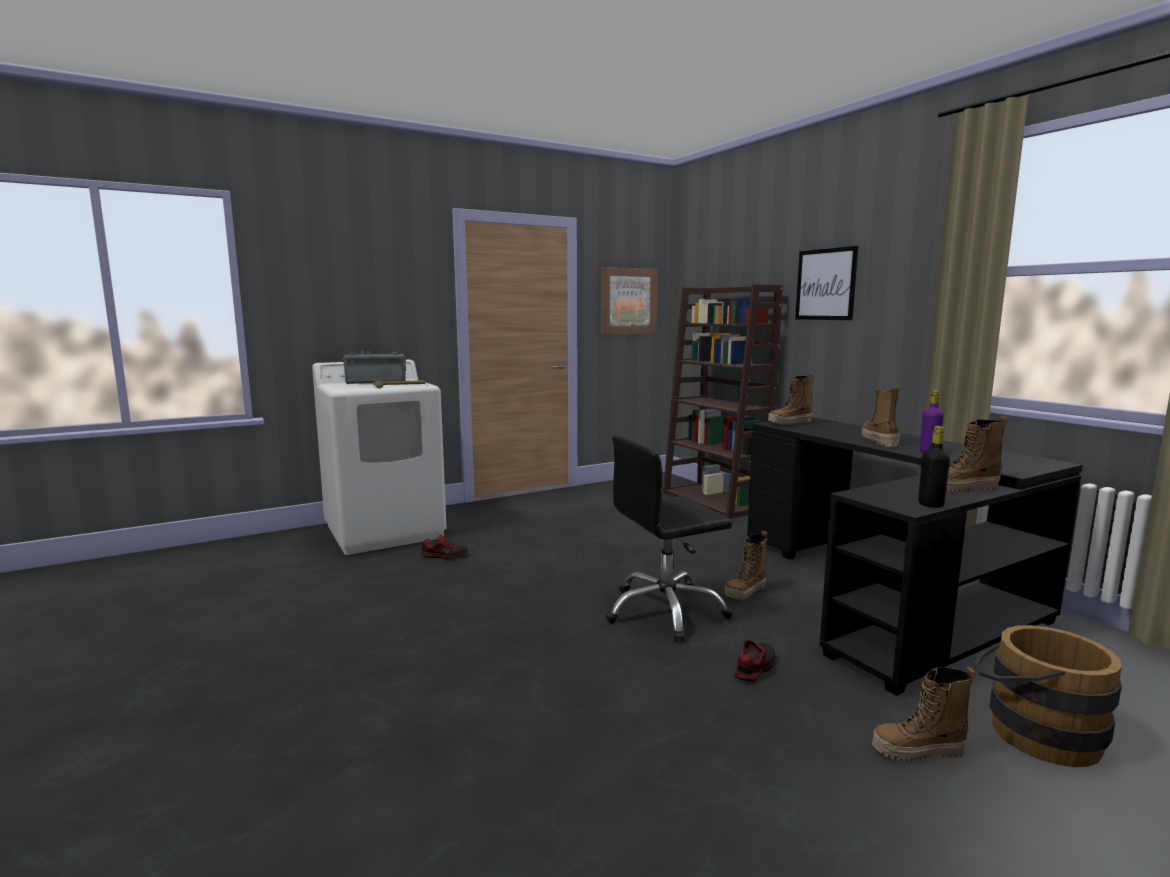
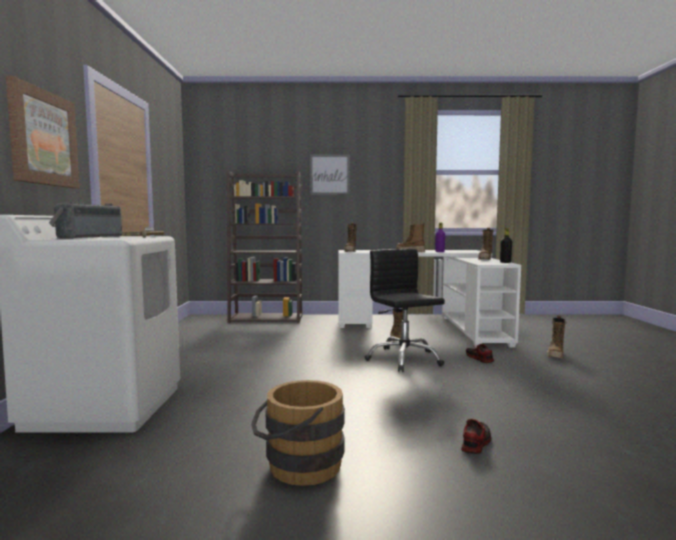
camera: 60 degrees left, 5 degrees down
shoe [421,534,468,559] -> shoe moved to [461,419,491,454]
picture [600,267,658,335] -> picture moved to [6,76,80,188]
black office chair [606,435,732,642] -> black office chair turned 150 degrees clockwise [365,249,445,372]
black desk [747,417,1083,696] -> white desk [338,250,521,347]
brown bucket [974,625,1122,767] -> brown bucket moved to [251,380,345,486]

